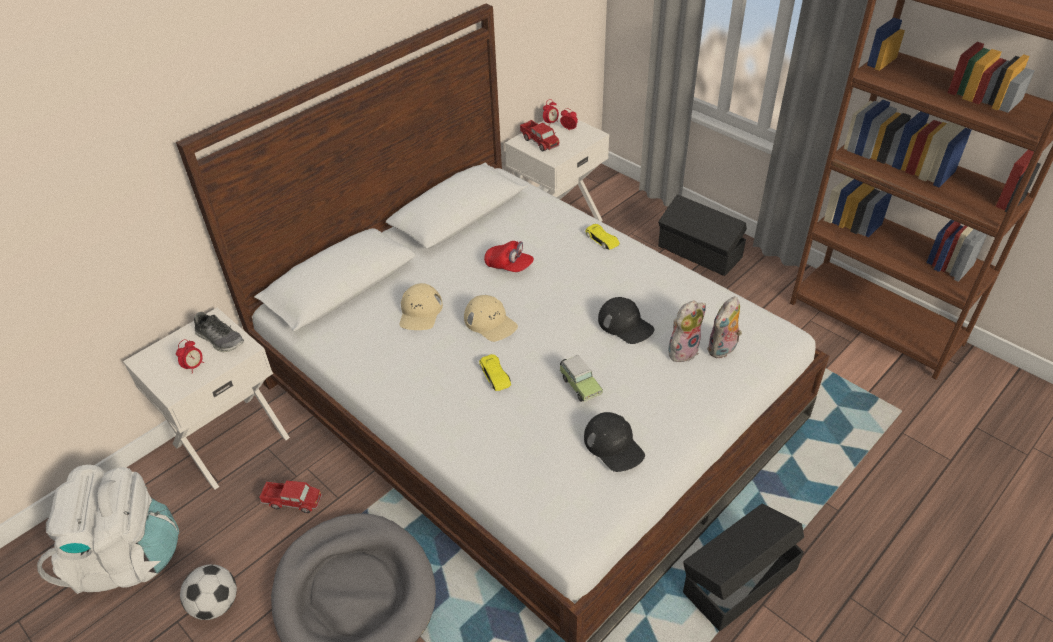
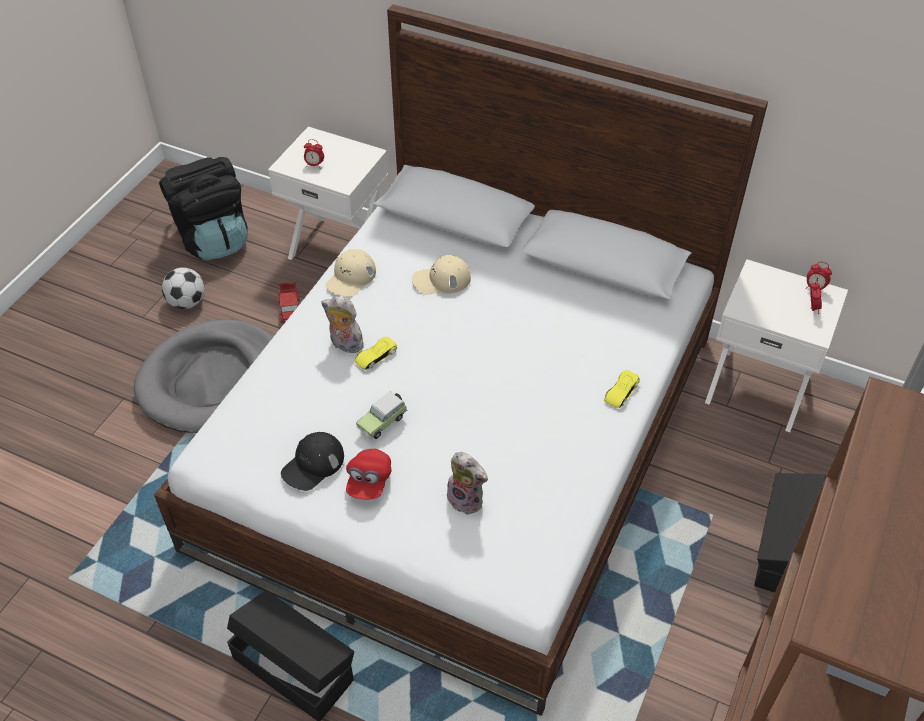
camera: 70 degrees right, 5 degrees up
white backpack [37,465,179,594] -> black backpack [159,157,248,260]
shoe [194,312,244,352] -> none
beige cap [464,295,518,342] -> beige cap moved to [325,249,376,297]
red cap [484,241,534,272] -> red cap moved to [346,449,392,500]
toy truck [519,120,560,151] -> none
black cap [598,297,655,344] -> none
plush toy [707,296,742,359] -> plush toy moved to [321,296,368,353]

